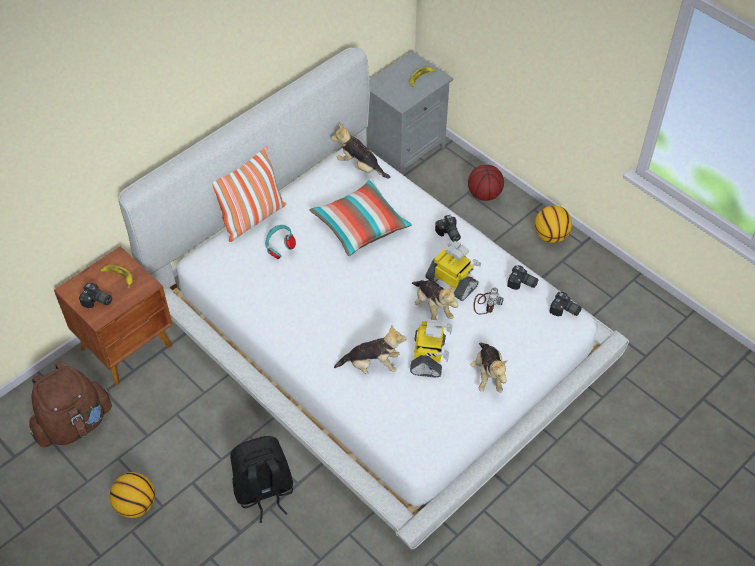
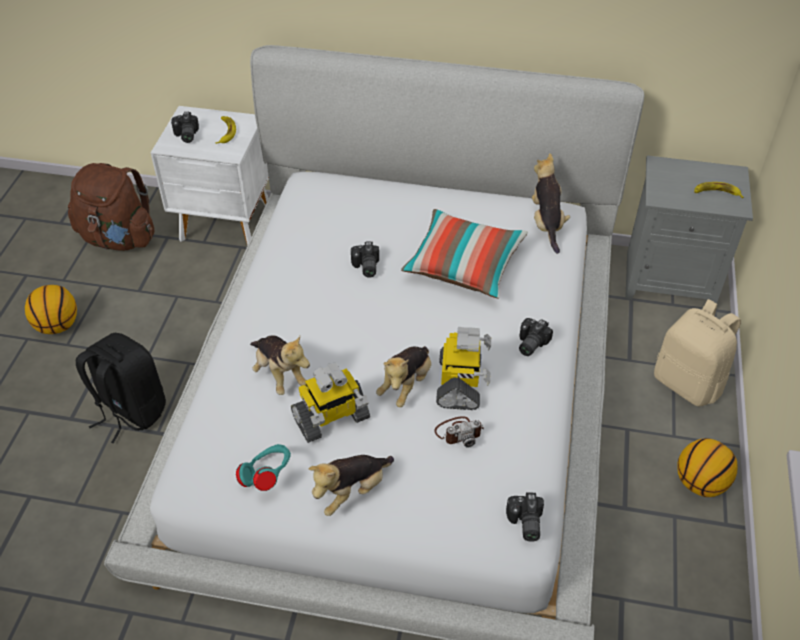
camera: 55 degrees right, 5 degrees down
brown nightstand [54,246,173,385] -> white nightstand [151,106,269,246]
pillow [212,146,286,242] -> none
turquoise headphones [265,225,296,259] -> turquoise headphones moved to [236,444,291,491]
basketball [468,165,504,201] -> beige backpack [654,299,741,406]
camera [507,265,538,290] -> camera moved to [351,241,379,278]

